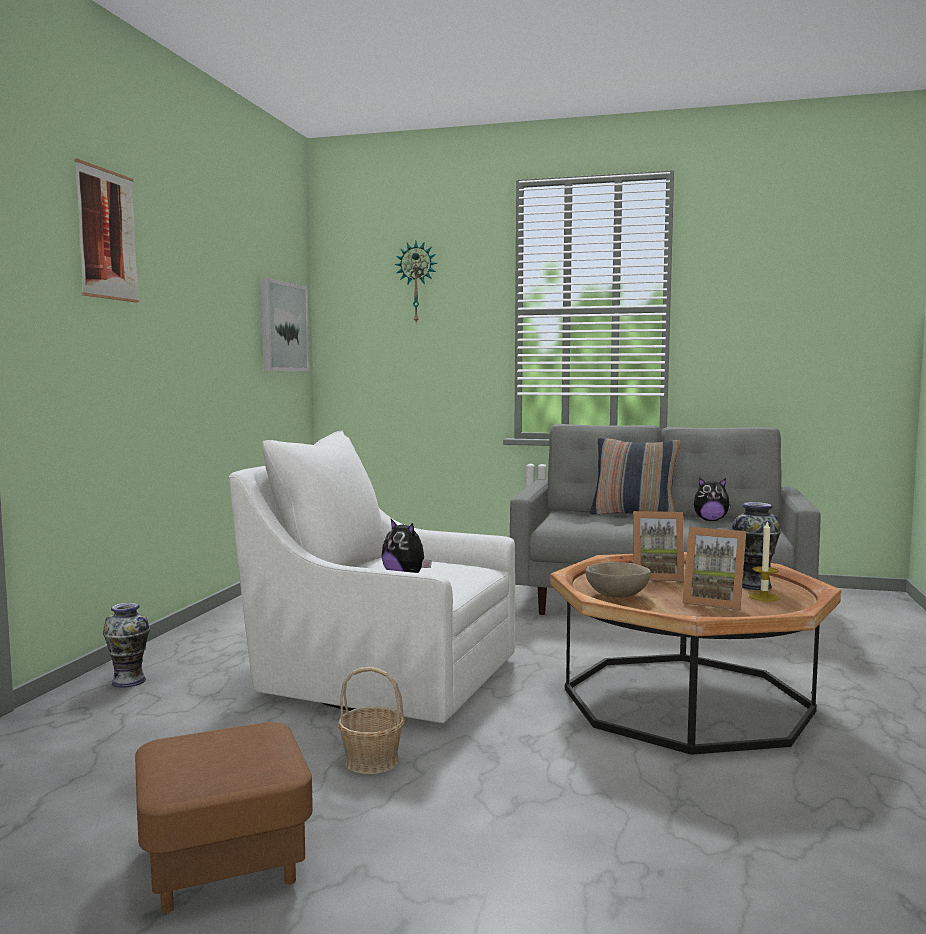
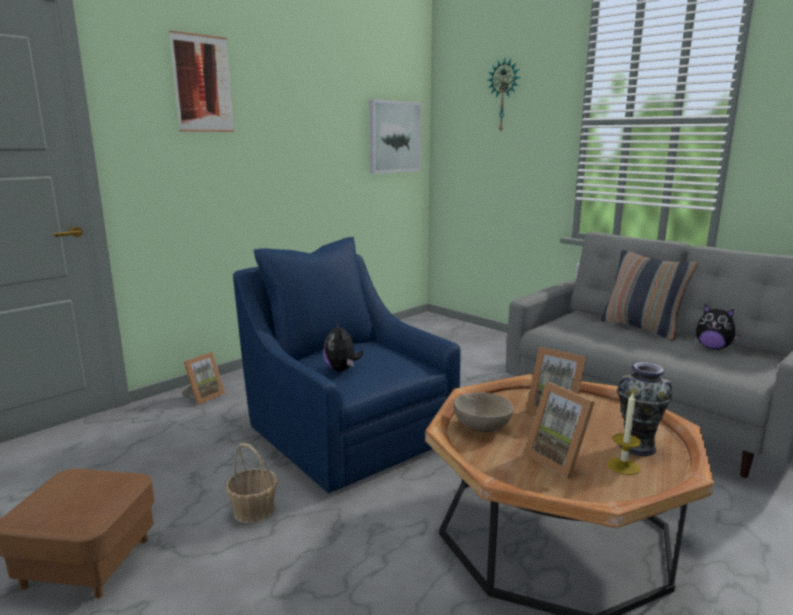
camera: 30 degrees right, 10 degrees up
vase [103,603,150,688] -> picture frame [182,352,225,405]
white armchair [229,431,515,724] -> blue armchair [232,237,461,494]

